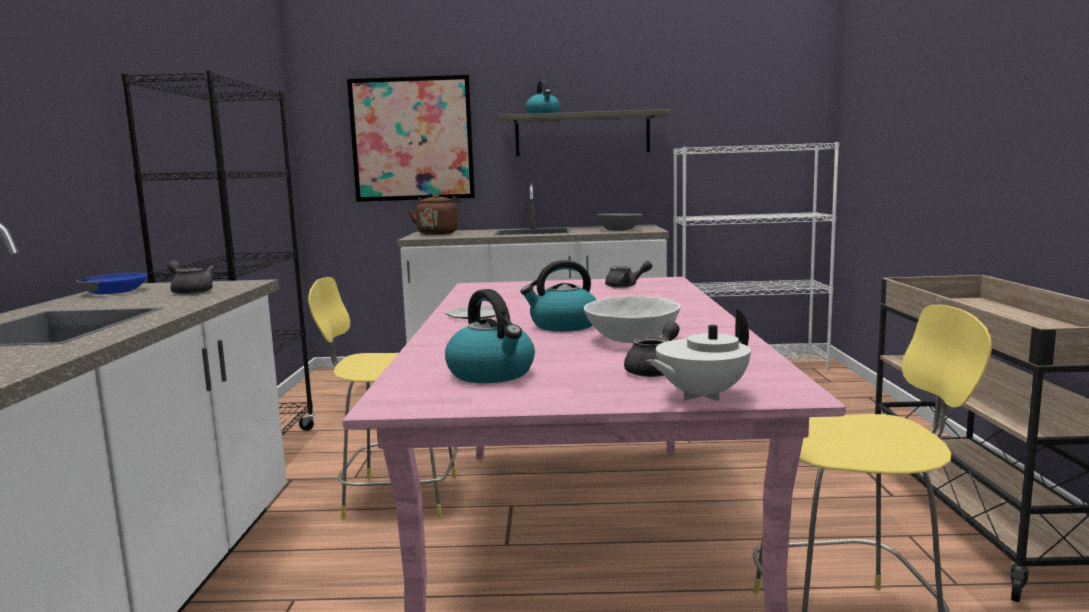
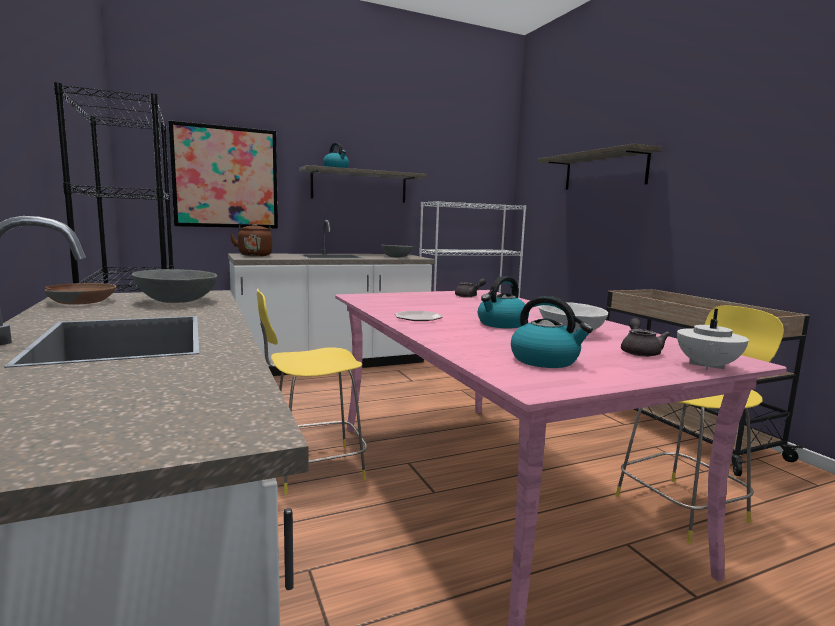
camera: 25 degrees left, 0 degrees up
blue bowl [76,273,148,294] -> brown bowl [44,283,117,304]
grey teapot [167,260,215,295] -> grey bowl [132,269,218,303]
none -> shelf [537,143,662,190]

